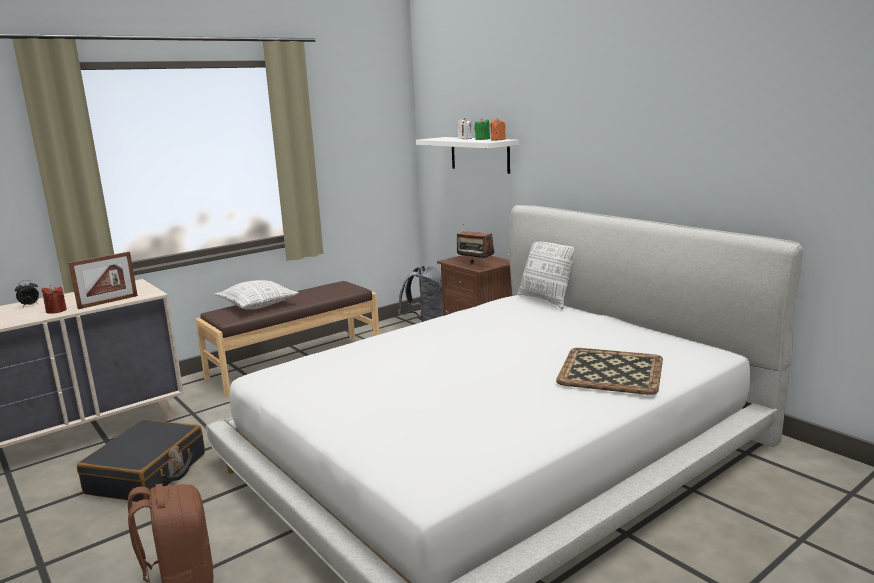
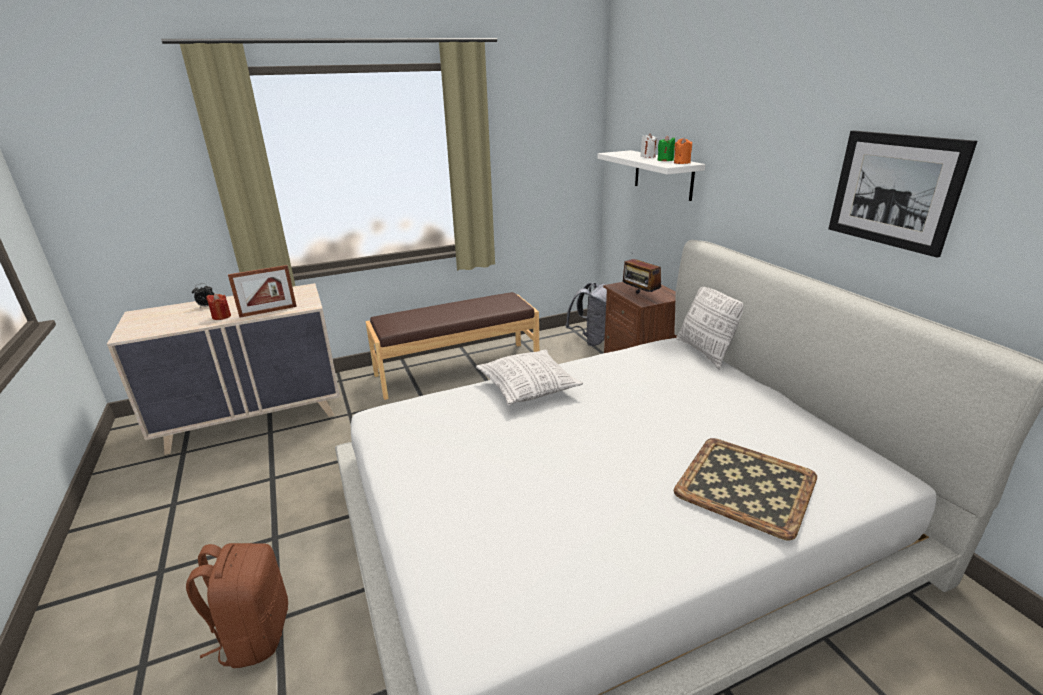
camera: 15 degrees right, 10 degrees up
black suitcase [77,419,205,502] -> none
pillow [215,280,299,310] -> pillow moved to [476,349,583,405]
none -> picture [828,130,977,257]

